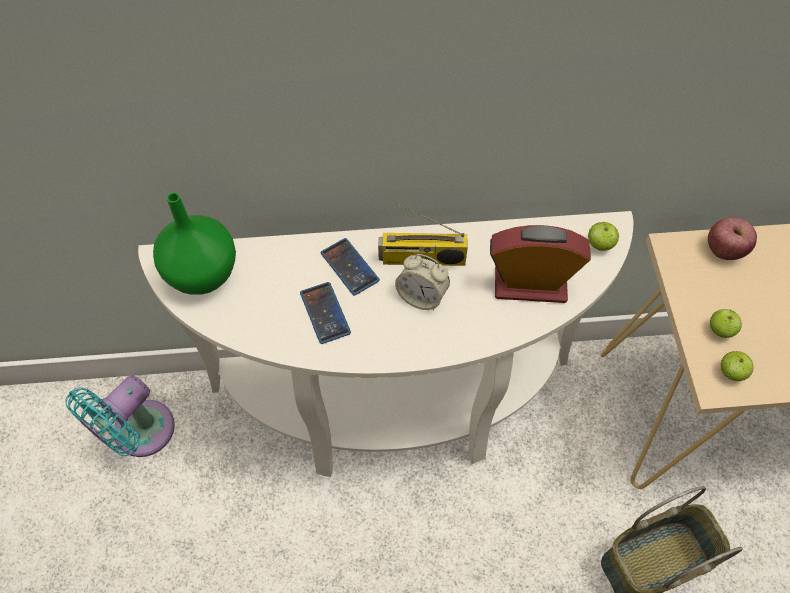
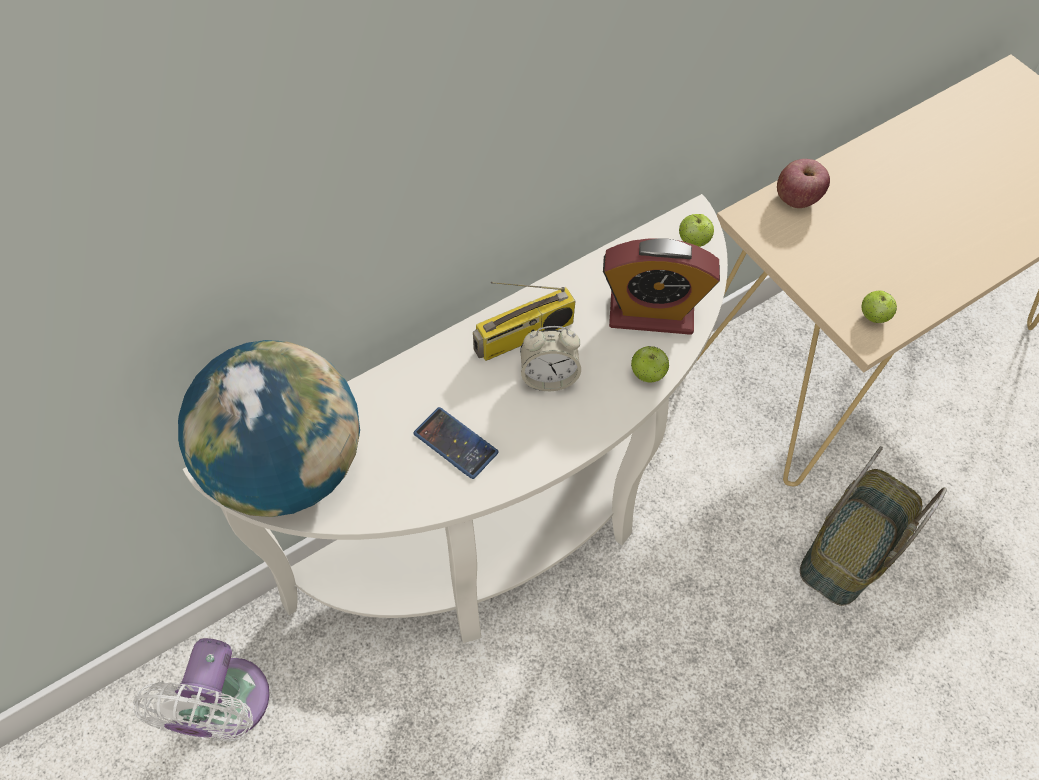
camera: 30 degrees left, 0 degrees up
turquoise fan [65,375,175,457] -> white fan [133,638,270,741]
green vase [153,192,236,295] -> globe [178,340,360,517]
phone [321,238,380,296] -> none
alarm clock [490,225,591,303] -> alarm clock turned 150 degrees counterclockwise [603,238,720,335]
apple [710,309,742,338] -> apple moved to [631,346,669,382]

